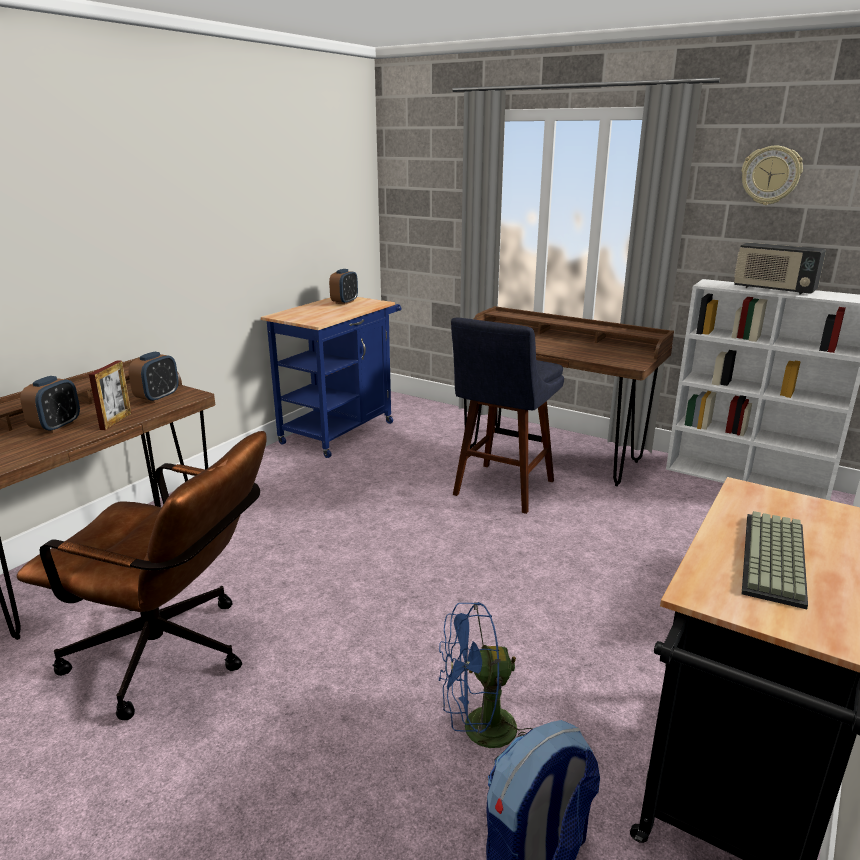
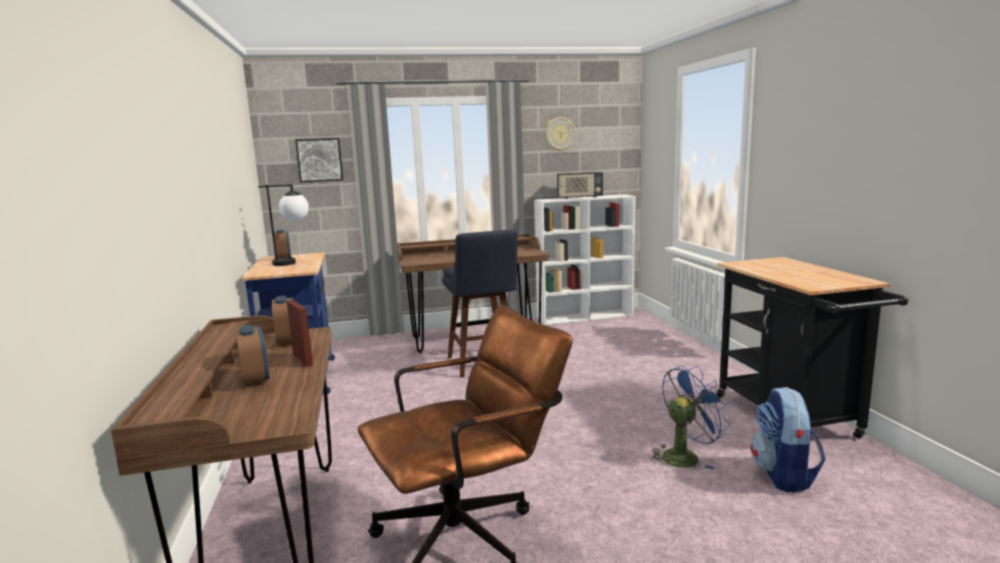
camera: 45 degrees left, 10 degrees down
blue fan [439,602,533,765] -> blue fan turned 150 degrees counterclockwise [651,366,731,470]
keyboard [742,511,808,609] -> none
none -> table lamp [258,184,309,266]
none -> picture [295,138,343,182]

